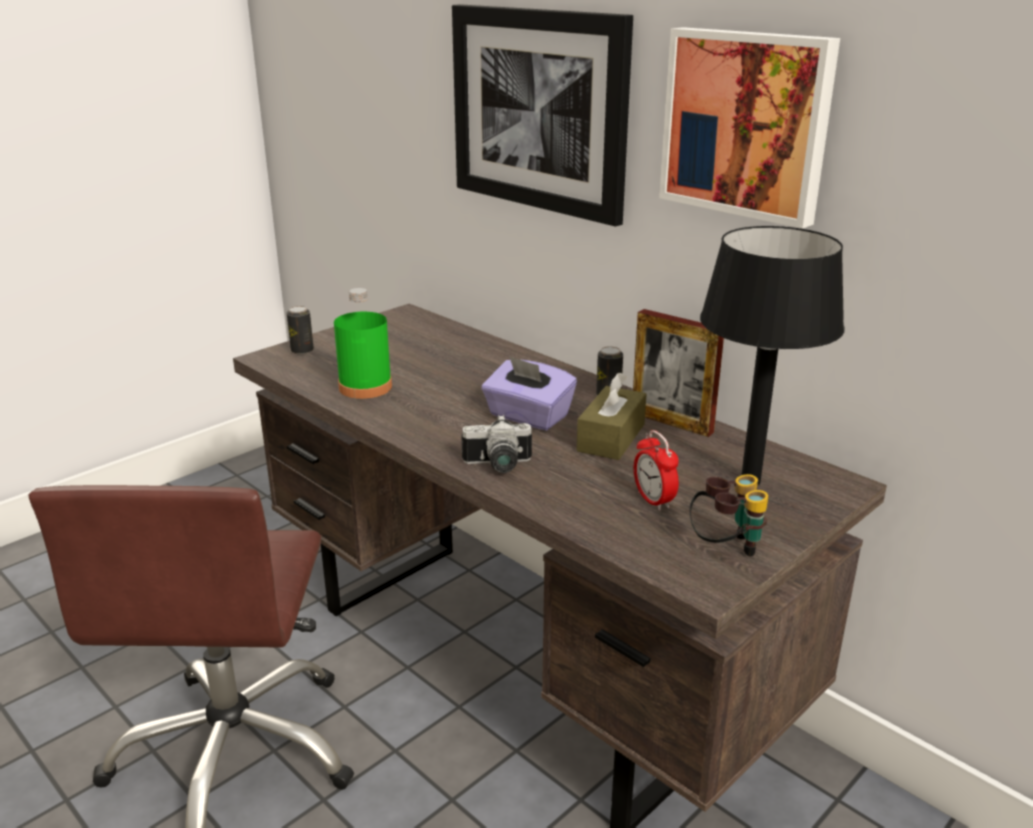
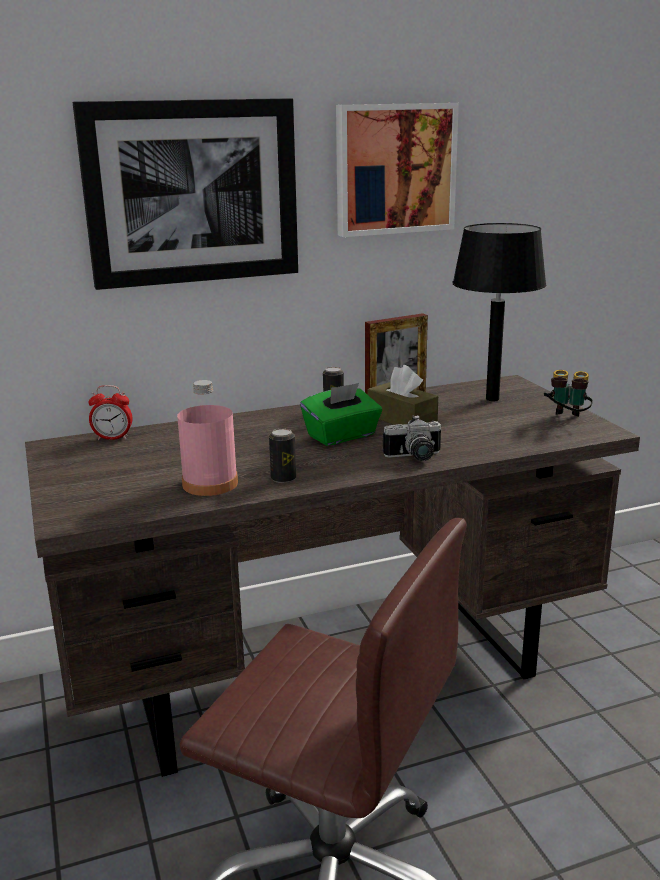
camera: 65 degrees left, 5 degrees down
can [287,306,314,355] -> can moved to [269,428,296,483]
green bottle [334,288,392,399] -> pink bottle [177,380,238,496]
camera [461,415,532,473] -> camera turned 60 degrees clockwise [383,415,441,461]
purple tissue box [482,356,577,431] -> green tissue box [300,383,382,446]
alarm clock [634,430,679,511] -> alarm clock moved to [88,385,132,440]

